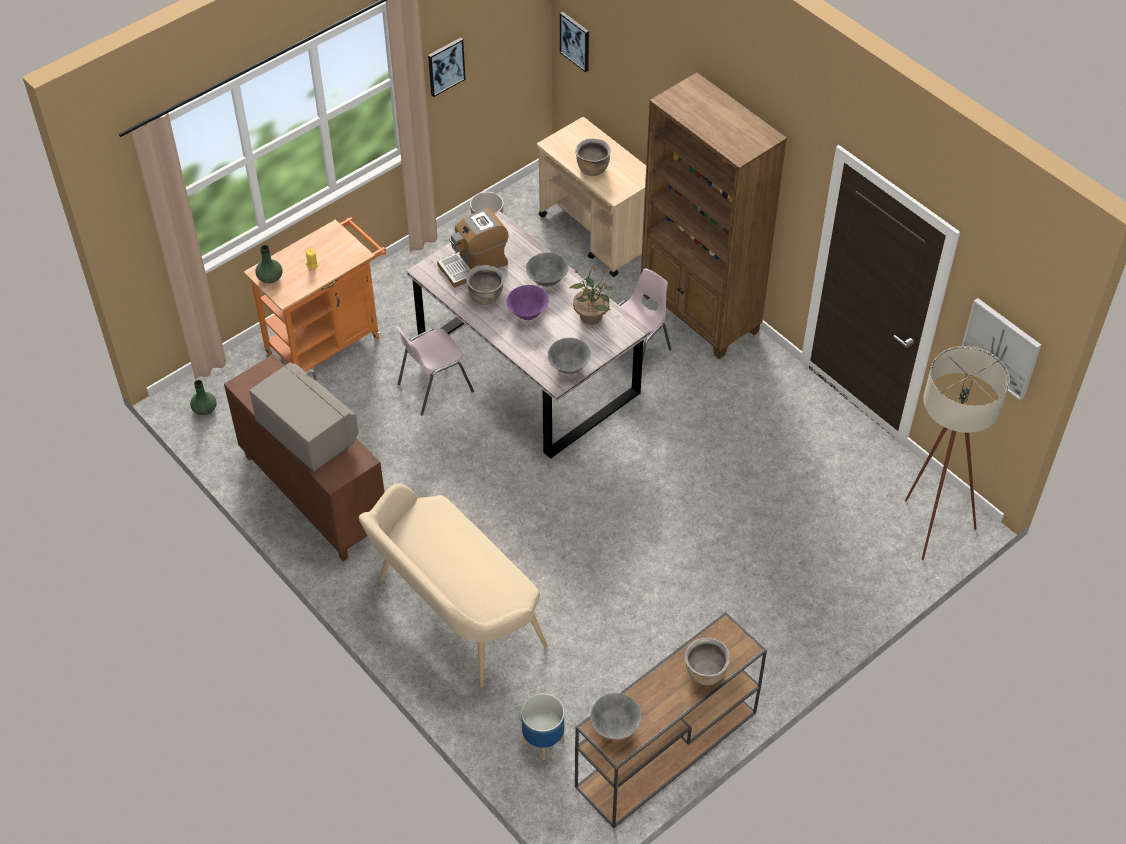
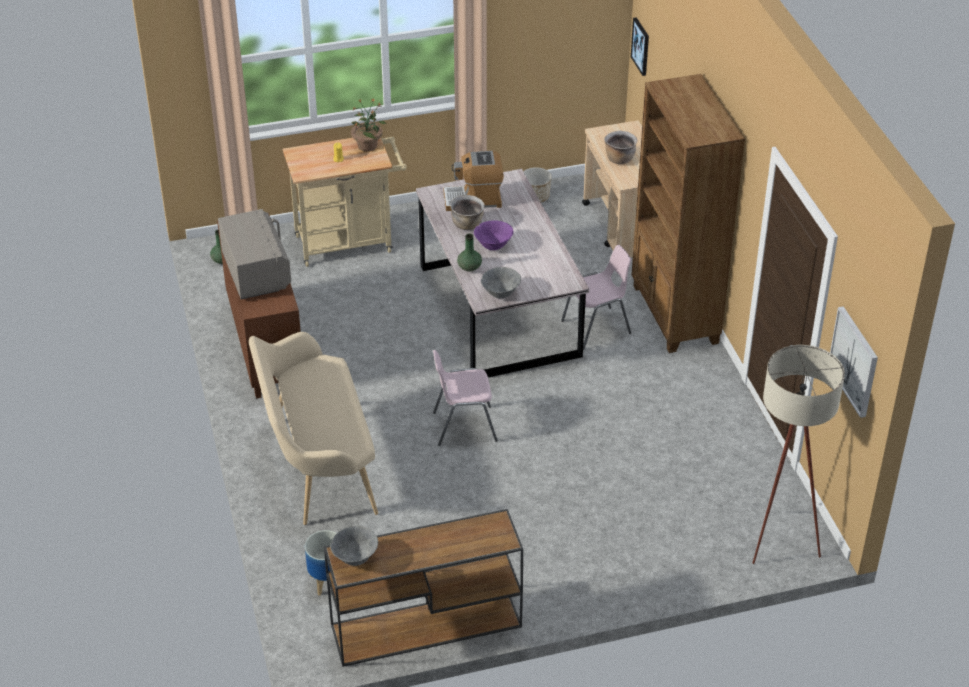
camera: 25 degrees right, 10 degrees down
orange cart [244,217,386,372] -> beige cart [283,137,407,267]
green vase [255,245,282,283] -> green vase moved to [457,234,482,272]
pink chair [396,327,474,415] -> pink chair moved to [433,350,498,446]
picture [428,38,466,97] -> none
grey bowl [526,252,569,287] -> none
potted plant [569,266,613,325] -> potted plant moved to [351,99,387,152]
brown cooking pot [685,638,730,685] -> none

